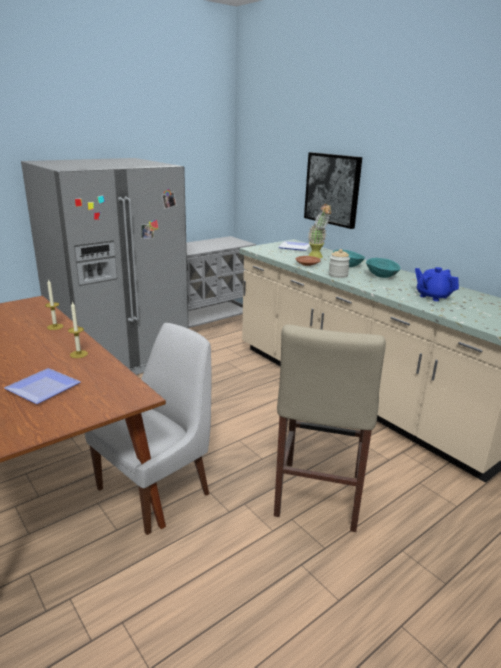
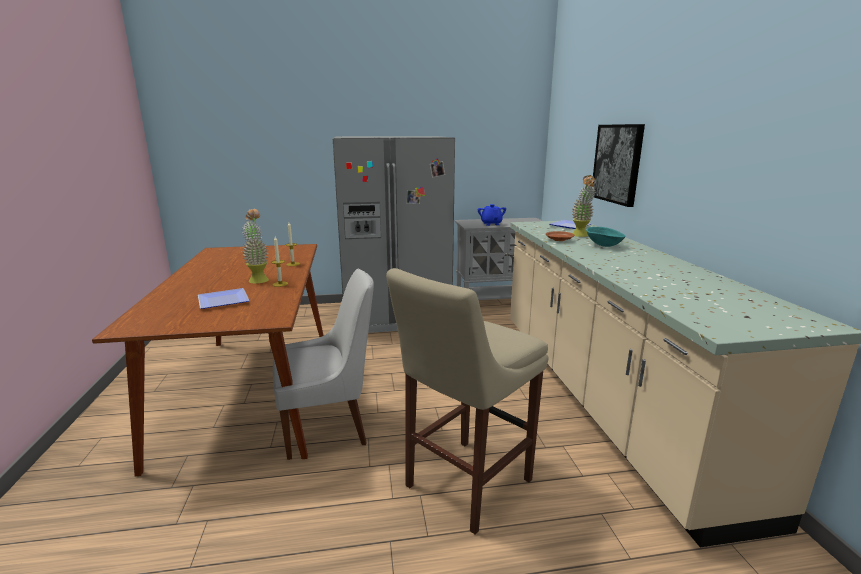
camera: 30 degrees right, 5 degrees down
jar [329,249,350,278] -> none
turquoise bowl [366,258,400,278] -> none
blue teapot [415,267,459,301] -> blue teapot moved to [478,204,506,226]
none -> potted plant [242,209,269,283]

